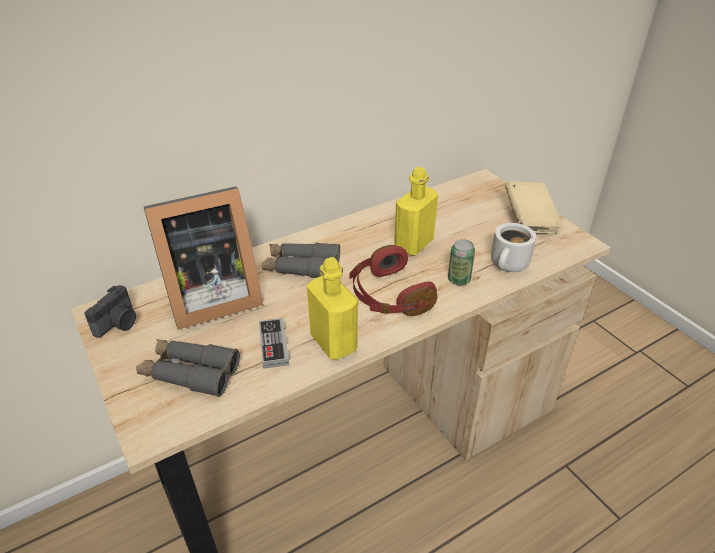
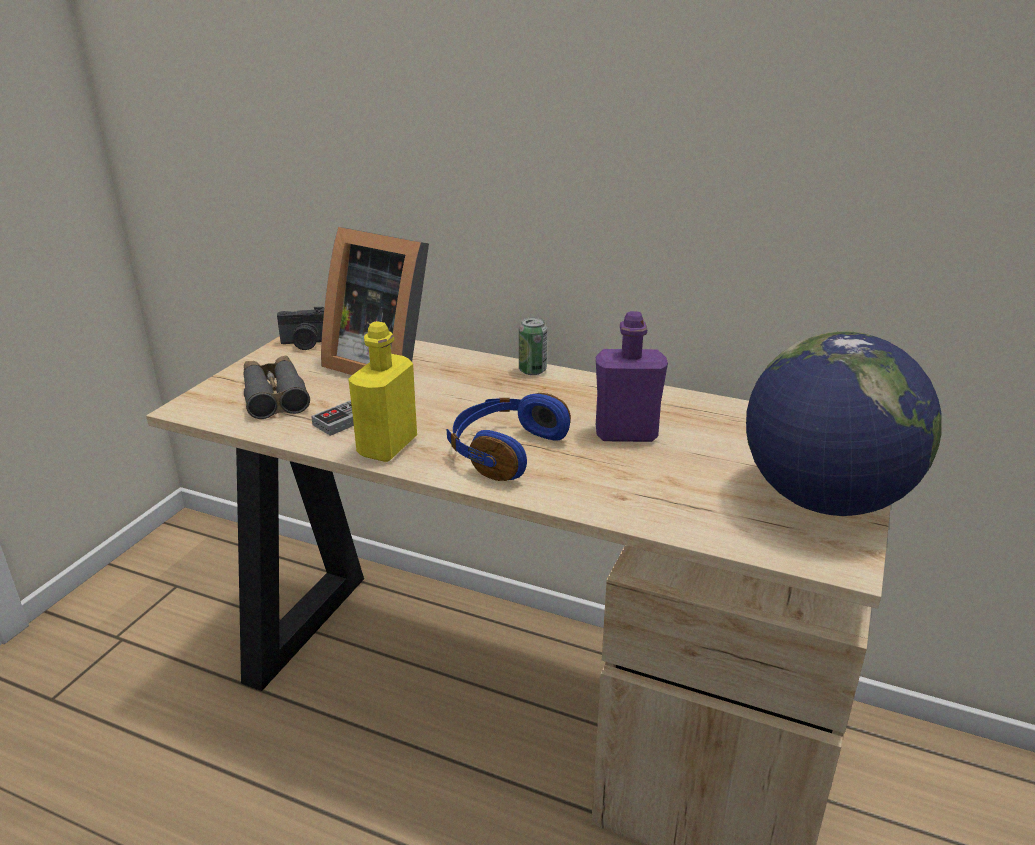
camera: 55 degrees right, 10 degrees down
grey binoculars [262,243,340,278] -> none
red headphones [349,245,438,316] -> blue headphones [446,393,571,481]
yellow bottle [394,167,438,256] -> purple bottle [596,311,668,442]
can [448,239,475,285] -> can moved to [519,317,547,375]
white mug [491,223,536,272] -> none
beige book [505,181,562,234] -> globe [746,331,942,516]

